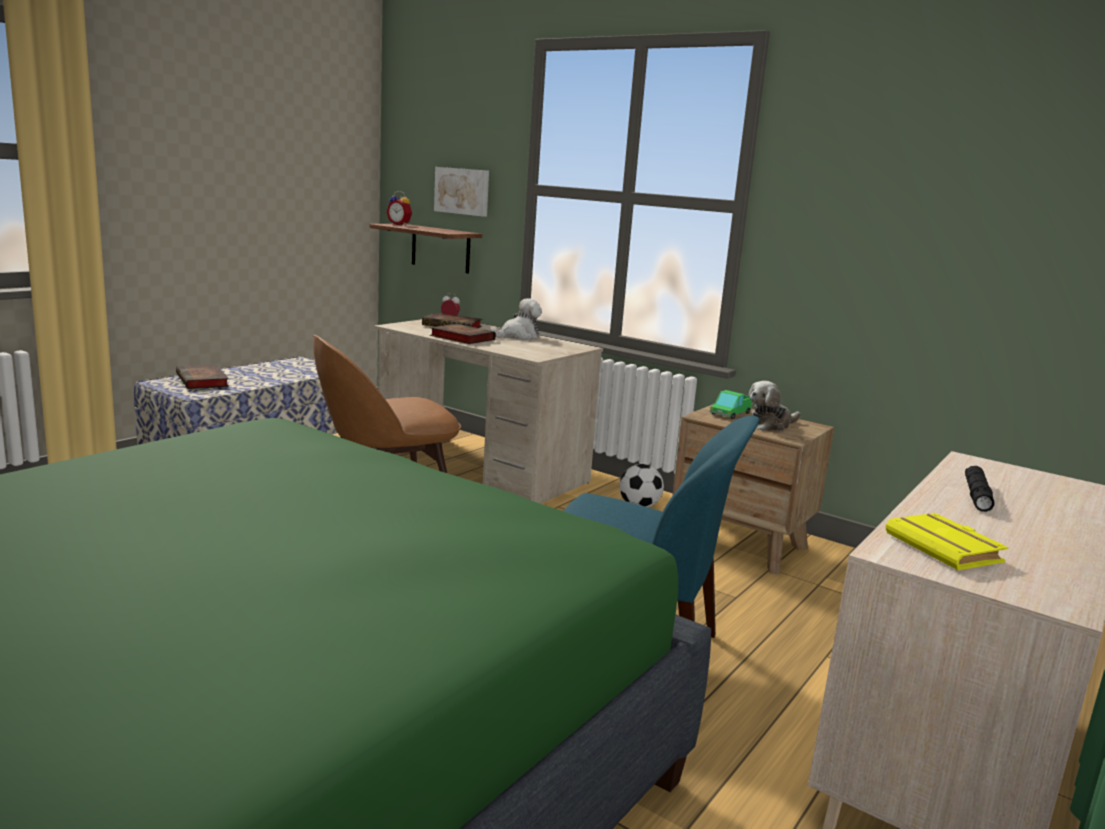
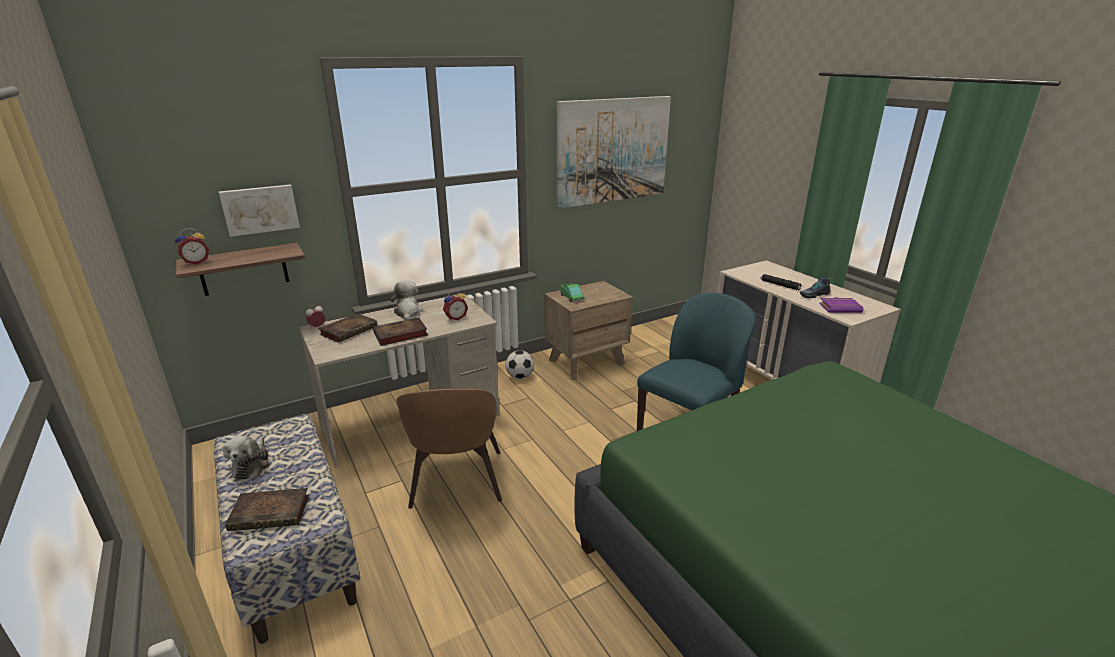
camera: 65 degrees left, 10 degrees up
plush toy [749,381,801,431] -> plush toy moved to [223,436,270,480]
yellow book [886,513,1009,570] -> purple book [819,297,863,313]
none -> alarm clock [443,290,468,321]
none -> picture [557,96,671,209]
none -> shoe [800,277,830,298]

